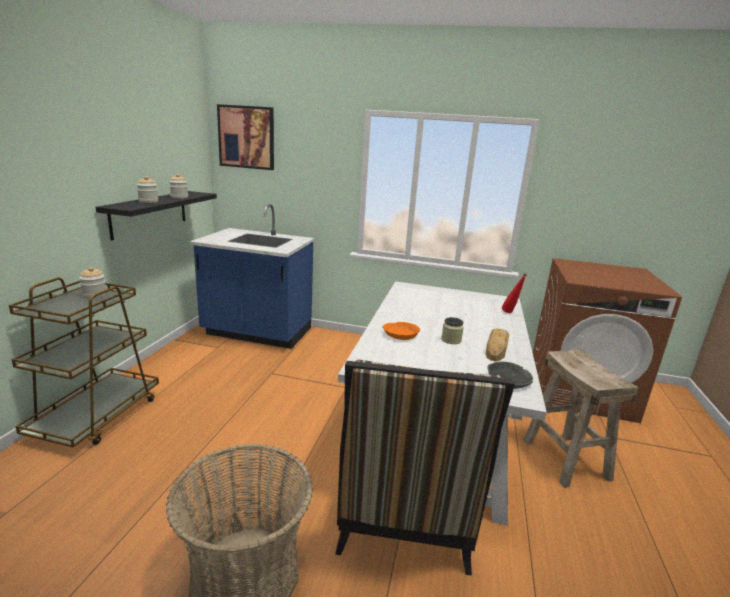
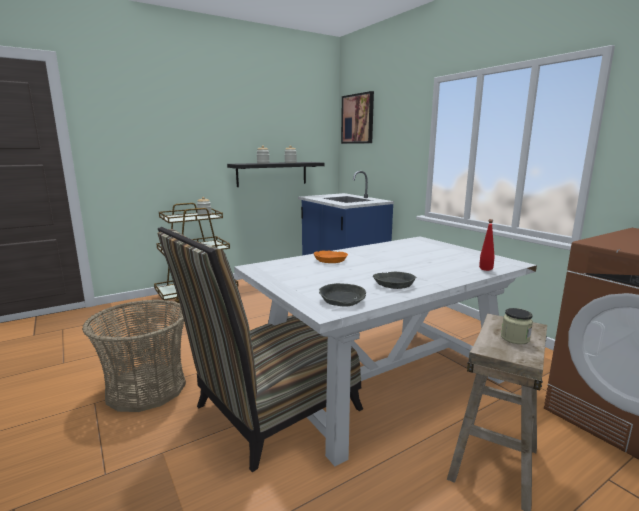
camera: 45 degrees right, 5 degrees down
jar [441,317,464,344] -> jar moved to [501,308,533,344]
bread [486,328,509,361] -> grey bowl [373,272,416,289]

